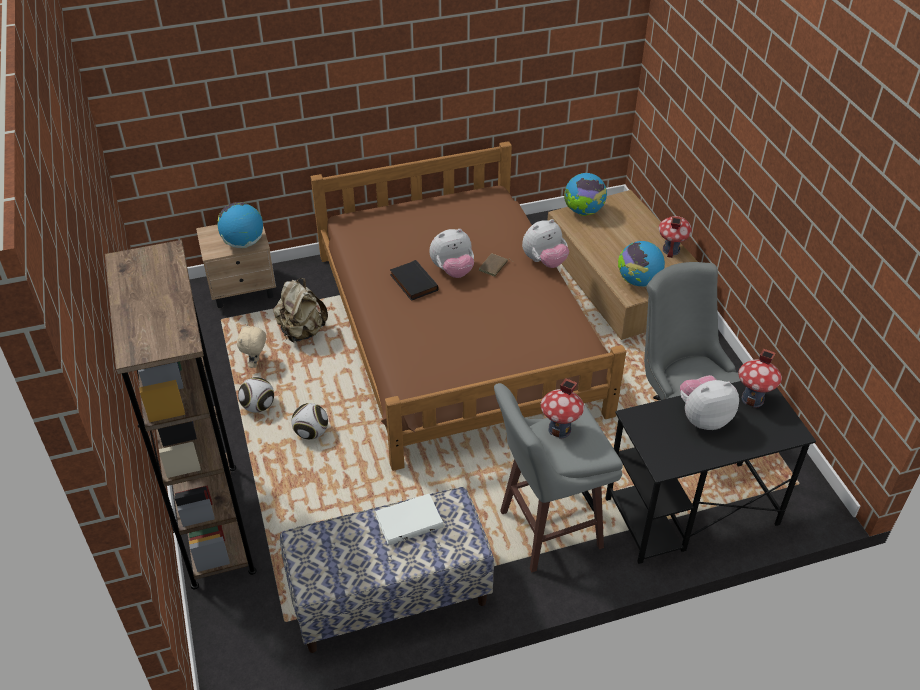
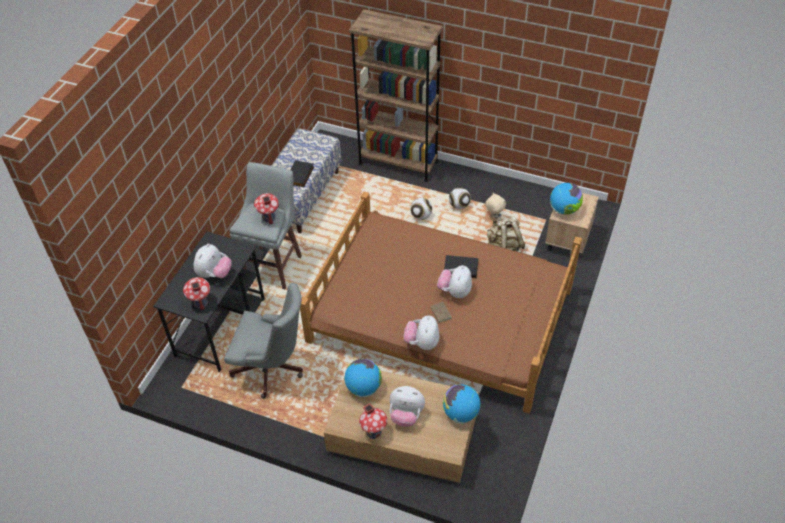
camera: 130 degrees right, 5 degrees up
white book [375,494,443,546] -> black book [290,160,314,187]
none -> plush toy [390,386,425,427]

